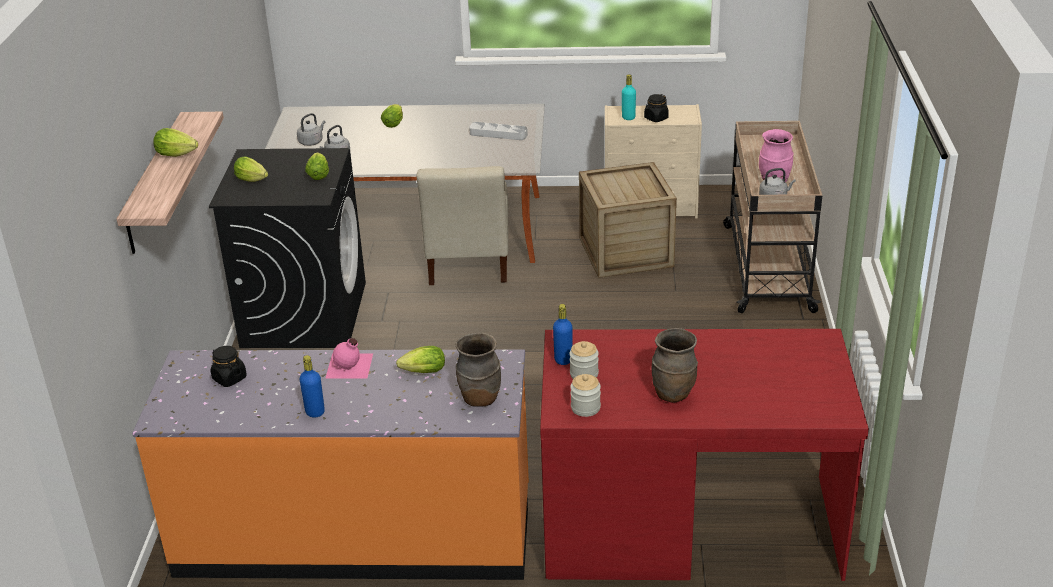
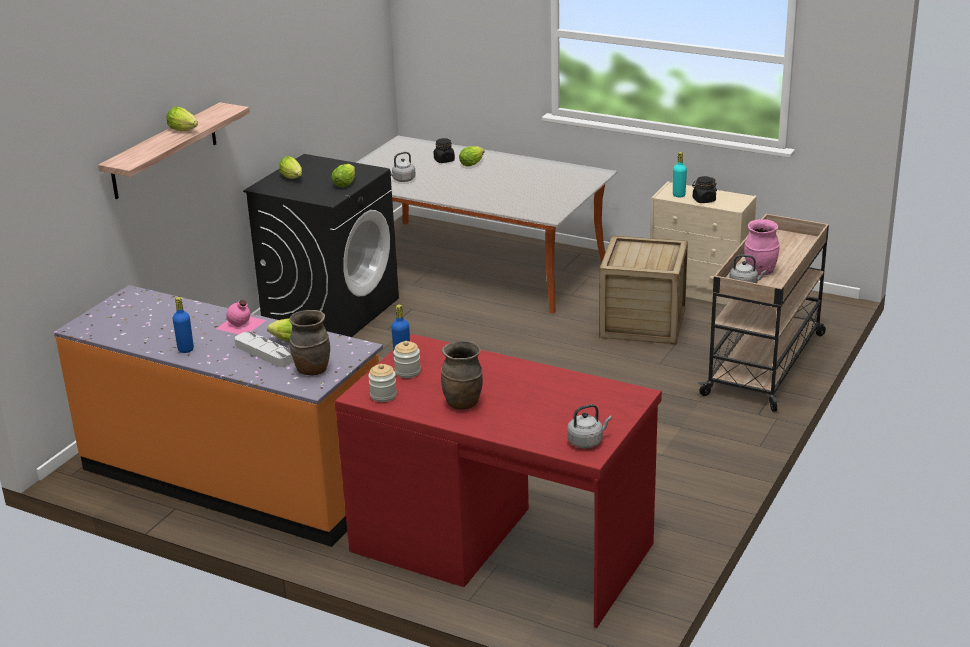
camera: 25 degrees right, 5 degrees down
black jar [210,346,247,387] -> black jar moved to [434,138,455,163]
grey kettle [297,113,325,146] -> grey kettle moved to [567,404,612,448]
beige chair [416,166,508,285] -> none
grey tray [469,122,528,140] -> grey tray moved to [234,331,294,367]

